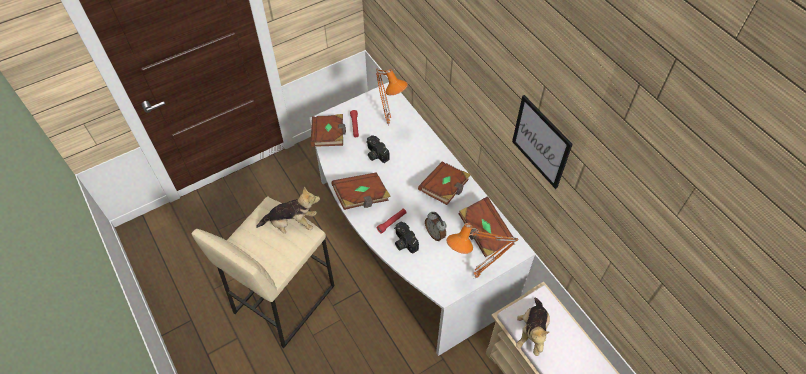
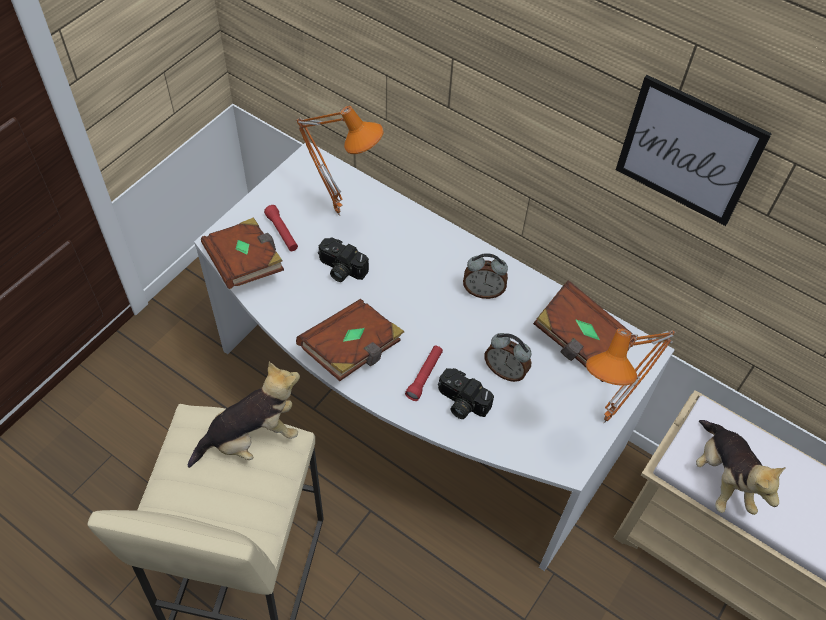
camera: 25 degrees left, 0 degrees up
brown book [418,161,471,205] -> alarm clock [463,253,508,299]

